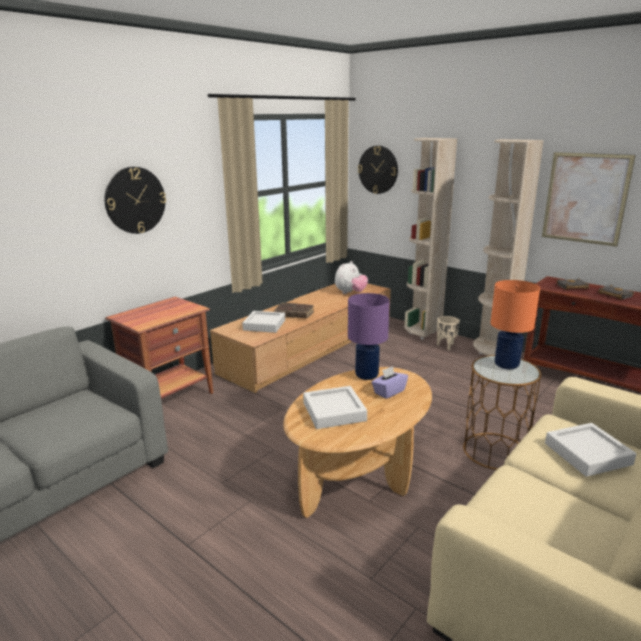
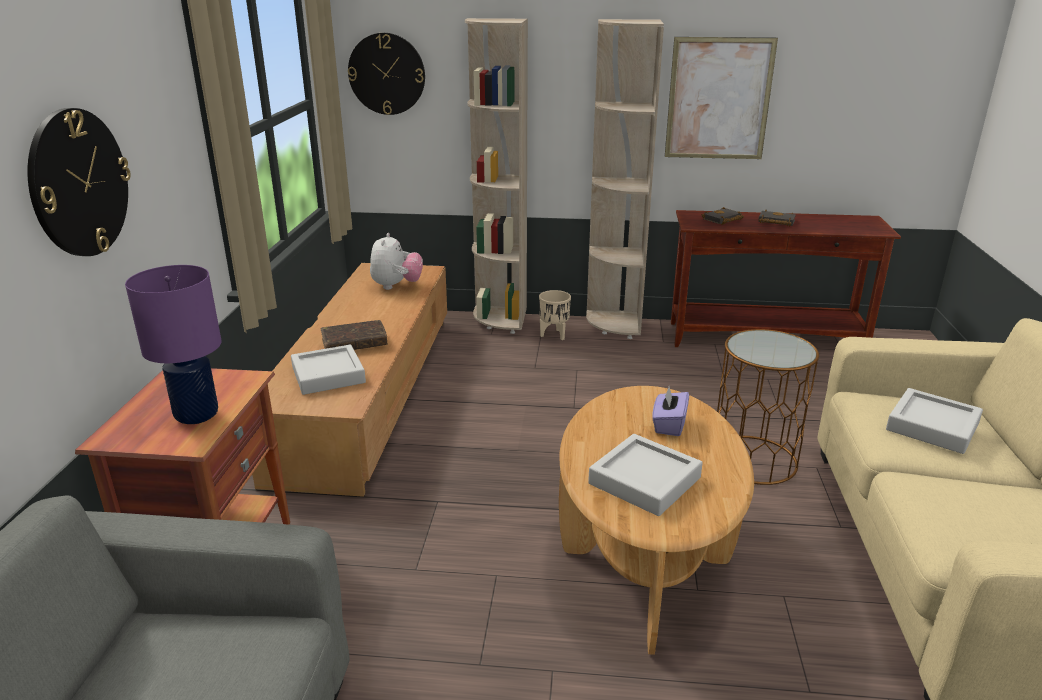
camera: 35 degrees left, 5 degrees up
purple table lamp [348,293,390,380] -> purple table lamp moved to [125,265,222,424]
orange table lamp [491,280,540,369] -> none

